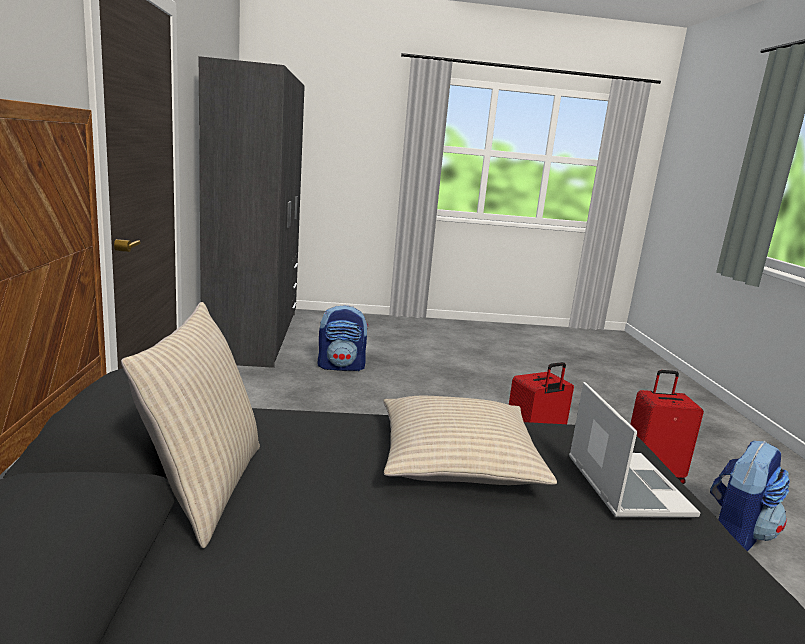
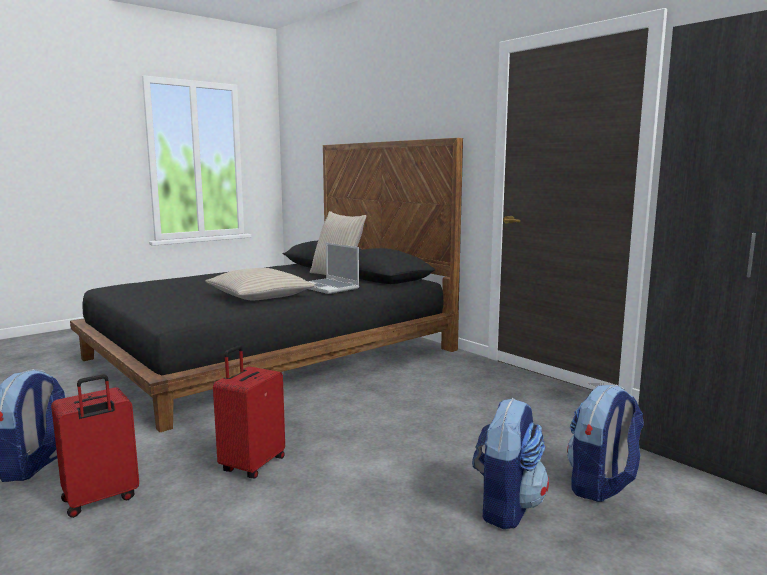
camera: 145 degrees right, 5 degrees down
laptop [569,382,700,518] -> laptop moved to [308,242,359,294]
none -> backpack [472,398,549,529]

